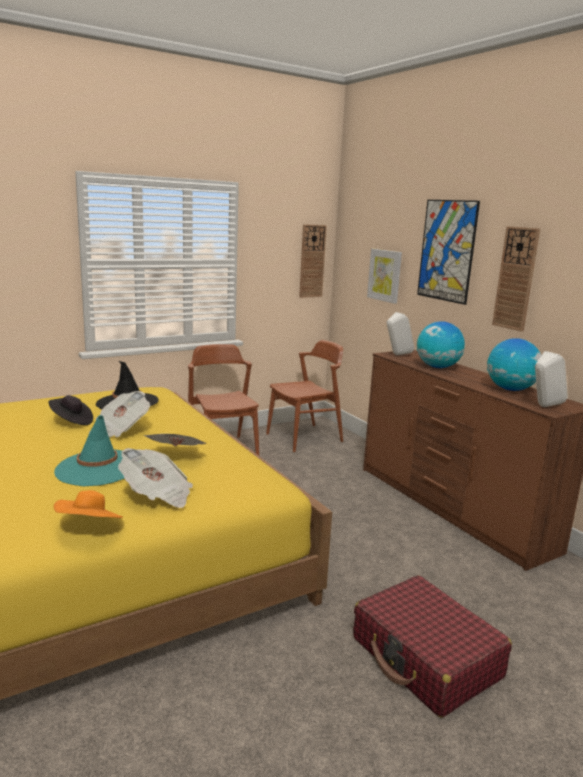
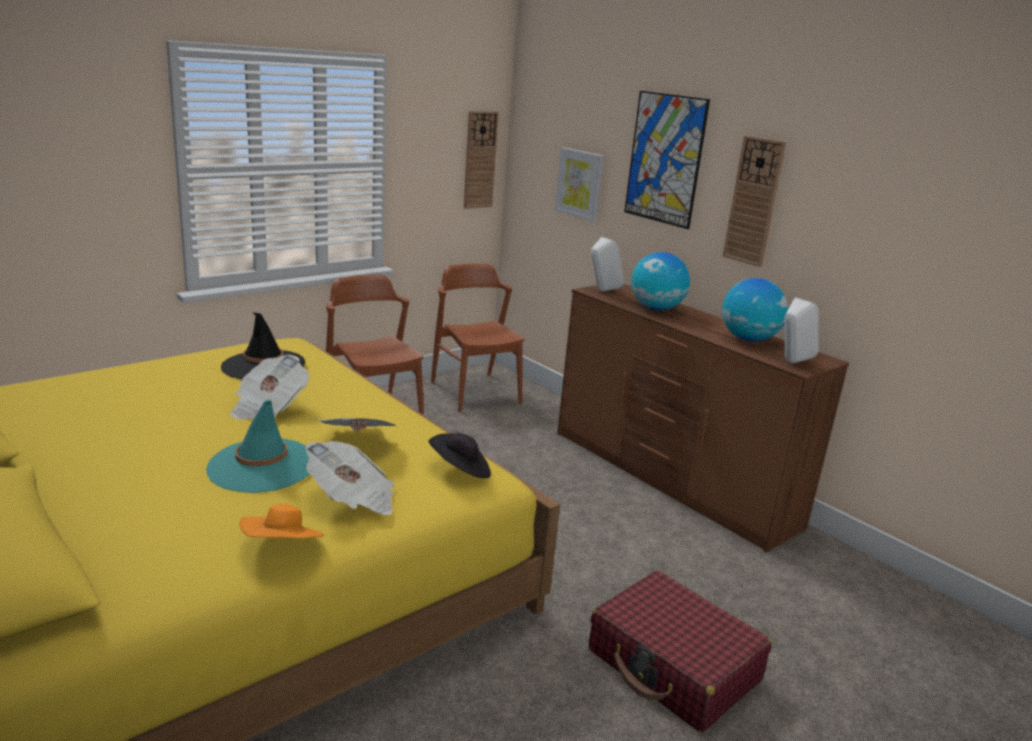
camera: 10 degrees left, 5 degrees up
black hat [48,395,93,425] -> black hat moved to [428,433,491,478]
brown chair [266,340,343,452] -> brown chair turned 75 degrees counterclockwise [431,264,525,412]

